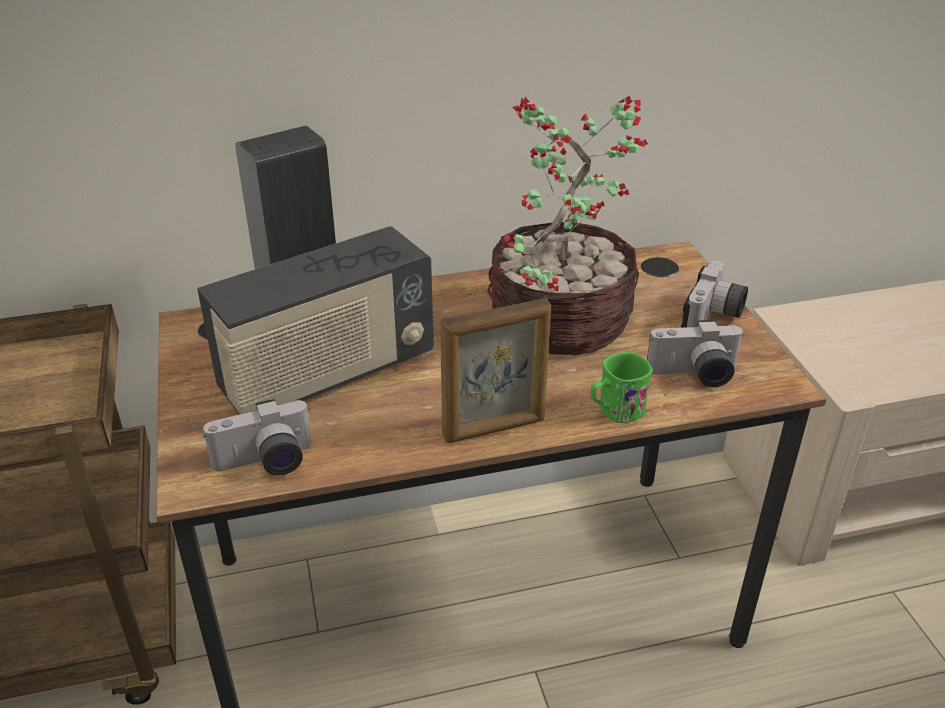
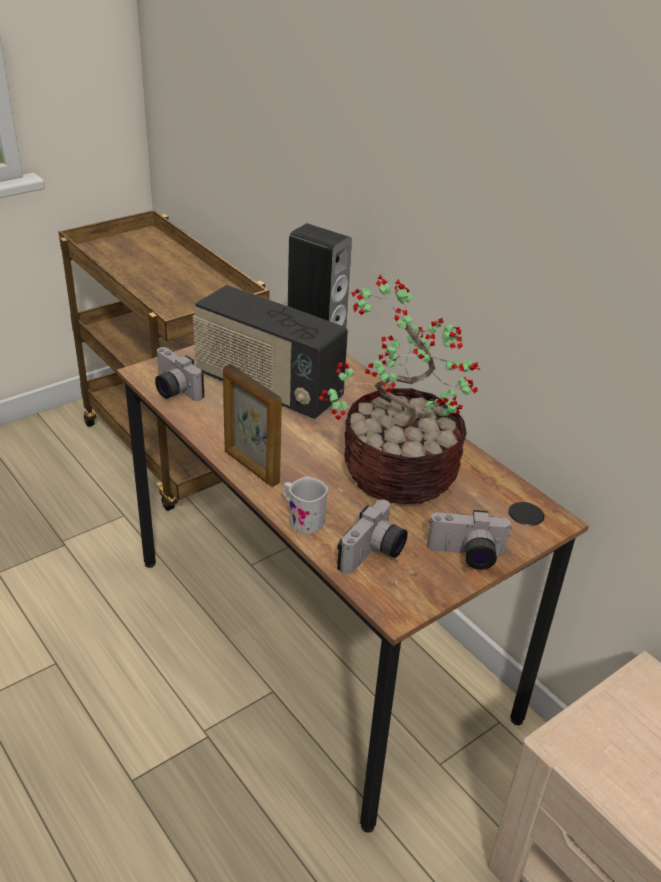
camera: 65 degrees right, 0 degrees up
green mug [591,352,653,423] -> white mug [283,477,328,534]
camera [647,320,745,387] -> camera turned 120 degrees counterclockwise [337,500,408,574]

